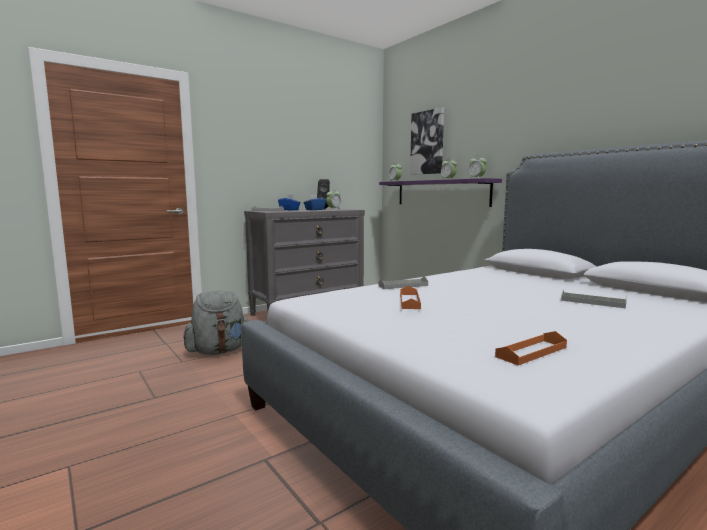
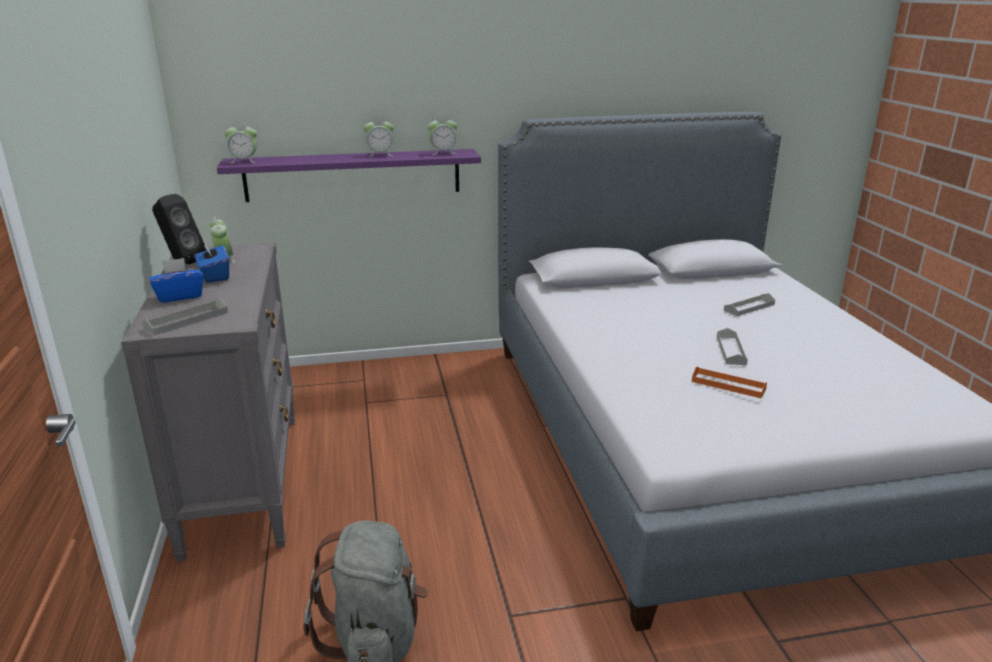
camera: 65 degrees left, 15 degrees up
grey tray [378,276,428,289] -> grey tray moved to [717,328,748,365]
picture [410,107,444,175] -> none
orange tray [495,331,567,365] -> none

